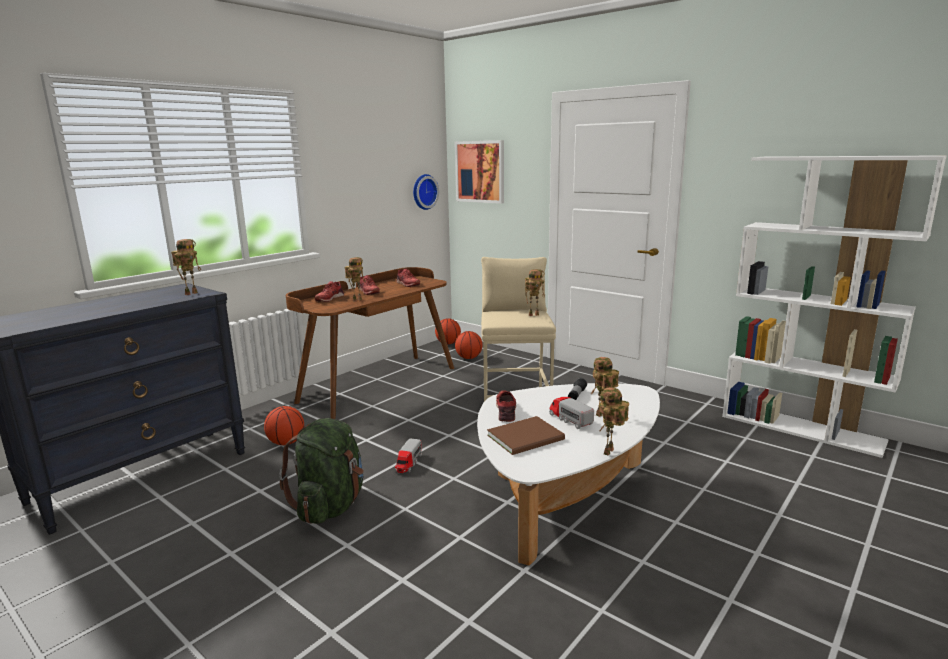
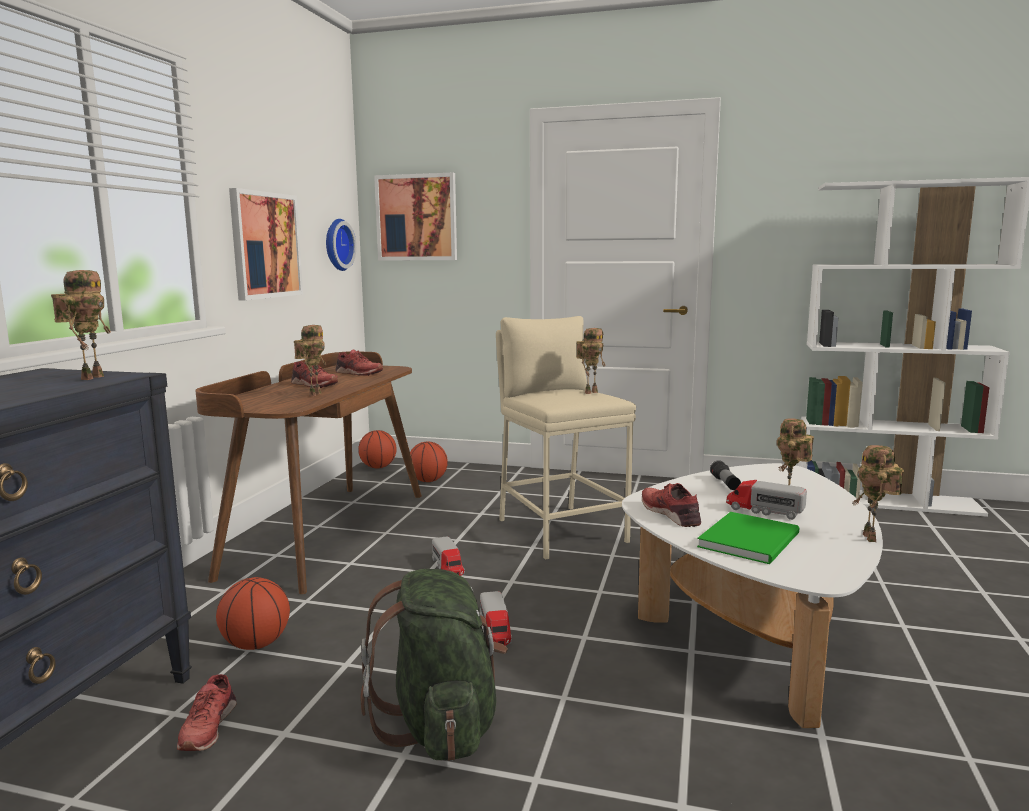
camera: 25 degrees left, 5 degrees down
red shoe [315,281,344,302] -> red shoe moved to [177,674,237,751]
brown book [487,416,565,455] -> green book [697,512,799,564]
none -> picture [229,188,303,301]
none -> toy truck [432,536,465,576]

